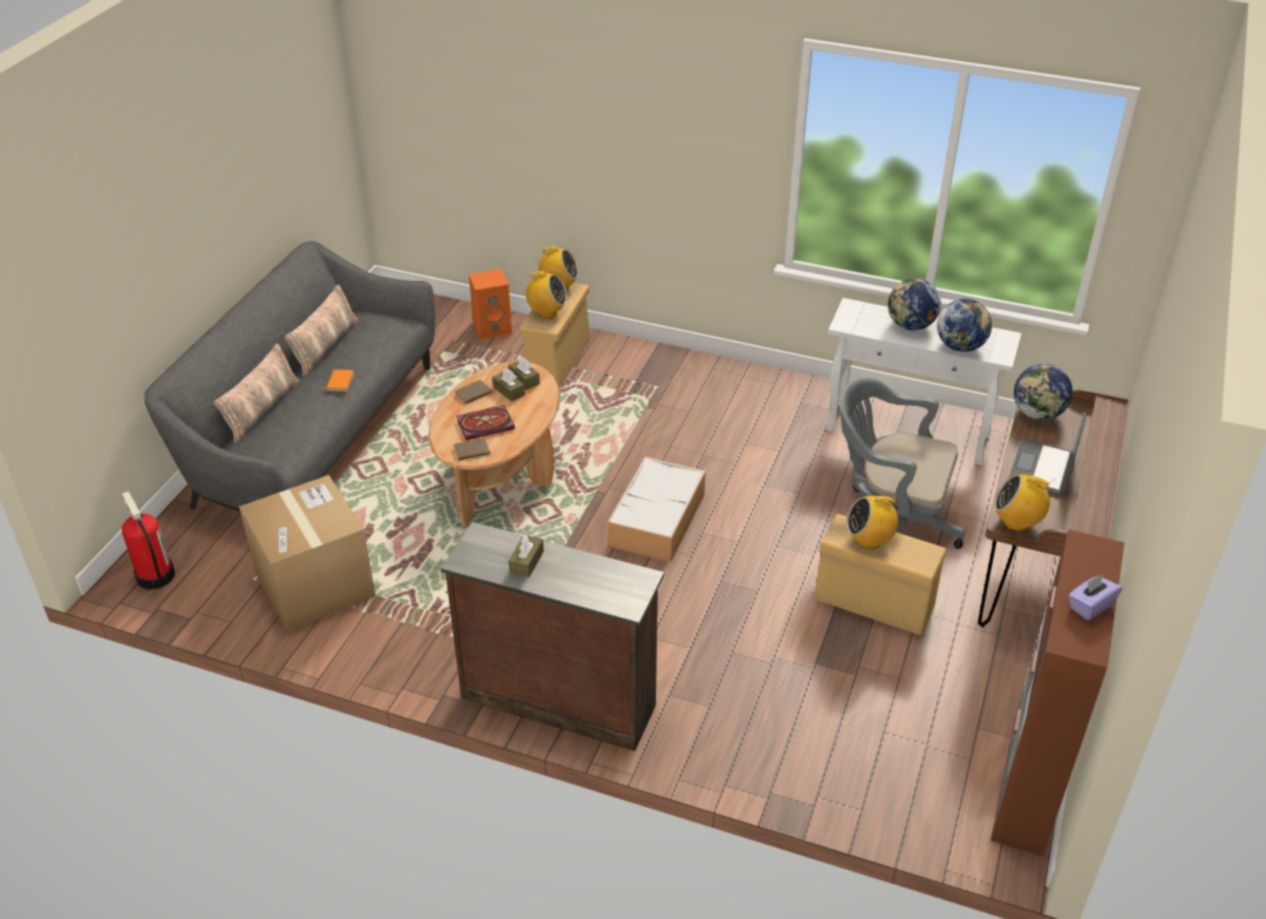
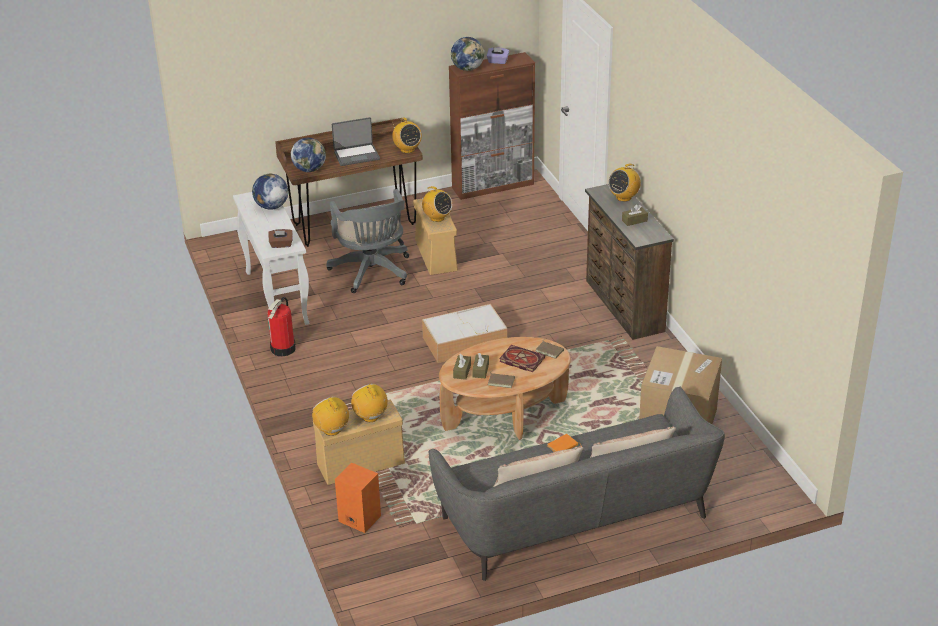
camera: 130 degrees left, 5 degrees down
fire extinguisher [121,491,175,589] -> fire extinguisher moved to [268,297,296,356]
globe [888,278,941,330] -> globe moved to [451,37,485,71]
none -> brown tissue box [269,229,292,248]
none -> radio [609,164,641,202]

